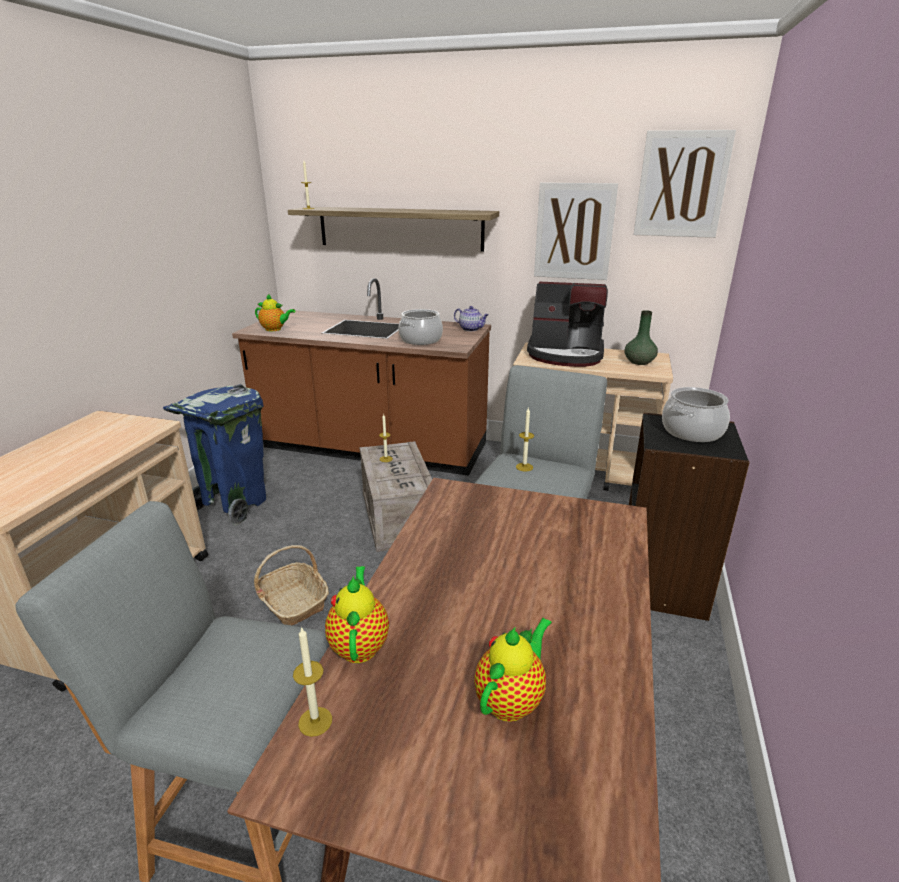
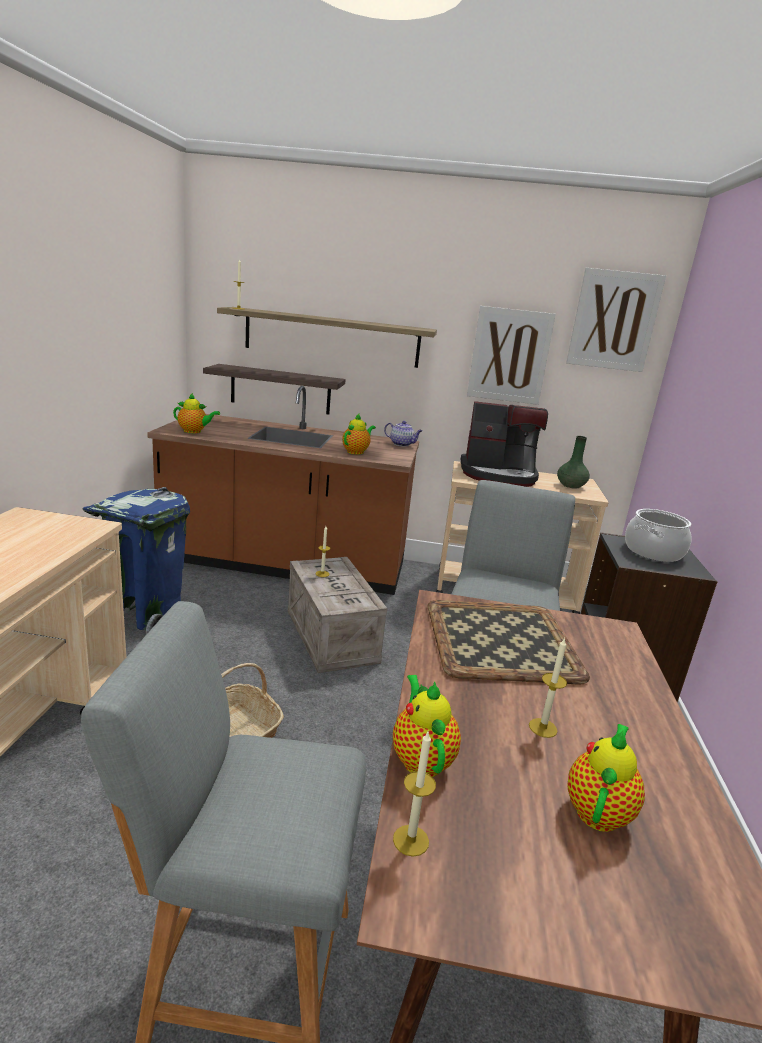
camera: 10 degrees left, 5 degrees down
cooking pot [398,309,443,345] -> teapot [342,414,376,455]
candle [516,407,534,472] -> candle moved to [529,638,567,738]
none -> shelf [203,364,346,415]
none -> tray [427,600,590,685]

